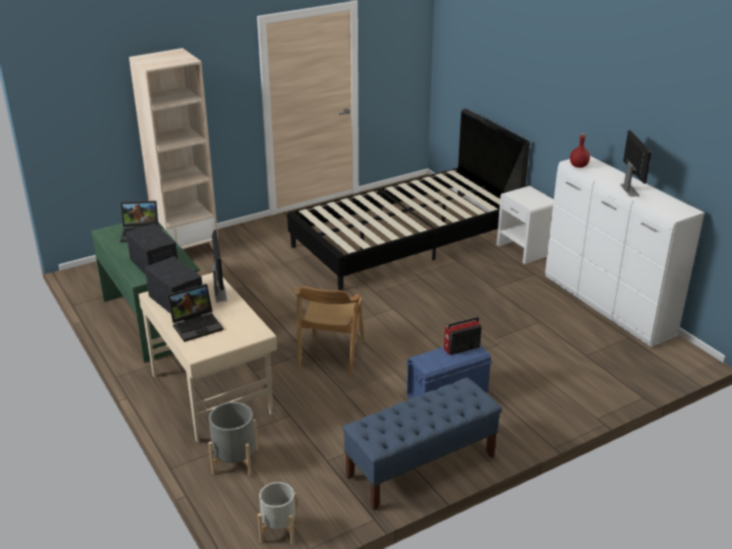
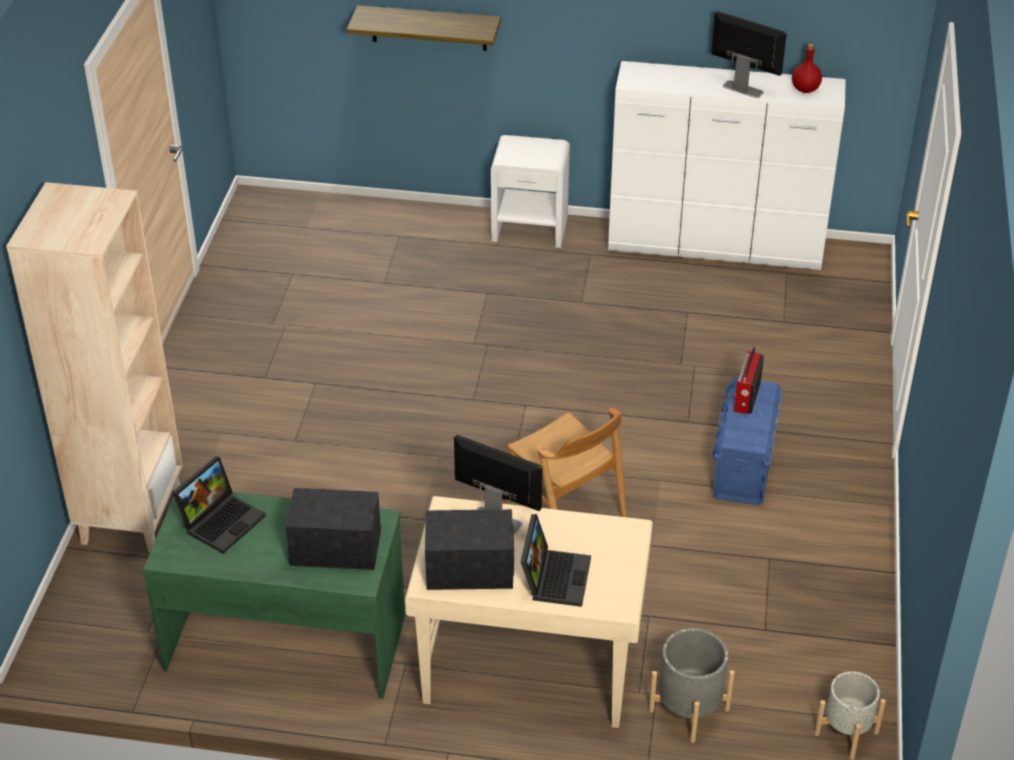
camera: 50 degrees left, 10 degrees up
black bed [287,109,530,290] -> none
blue bench [342,378,502,510] -> none
red bottle [570,133,590,168] -> red bottle moved to [792,44,822,93]
none -> shelf [347,5,501,51]

